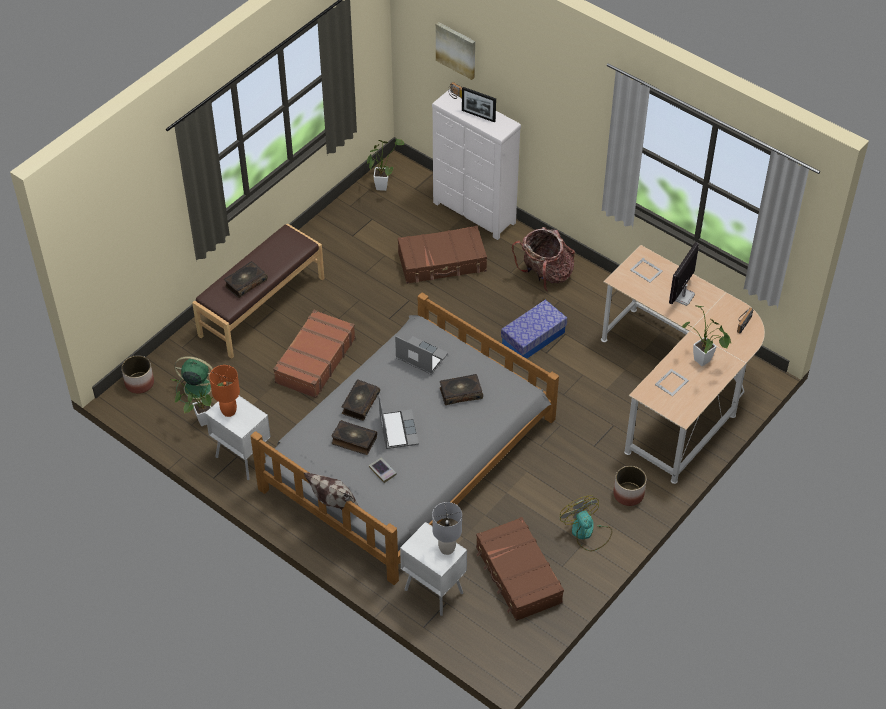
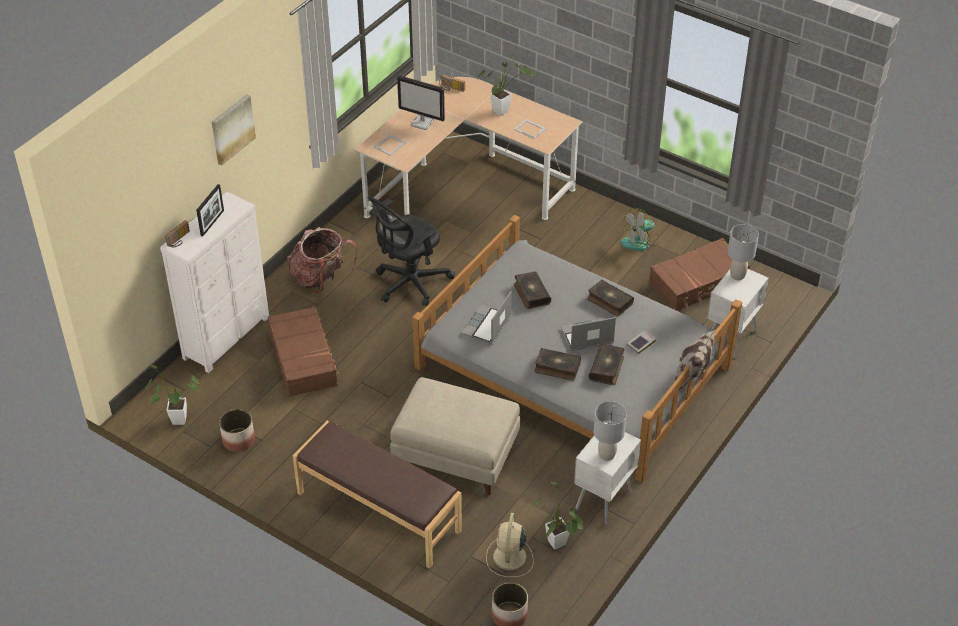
camera: 95 degrees left, 5 degrees down
green fan [174,356,213,403] -> beige fan [486,513,534,577]
orange table lamp [209,365,240,417] -> grey table lamp [594,401,627,461]
book [224,261,268,298] -> book moved to [587,279,634,317]
brown suitcase [273,310,356,398] -> beige ottoman [390,377,520,495]
picture [436,22,475,80] -> picture moved to [212,94,256,166]
storage box [501,300,568,359] -> black office chair [367,197,455,306]
planter [613,466,646,506] -> planter moved to [219,409,255,452]

